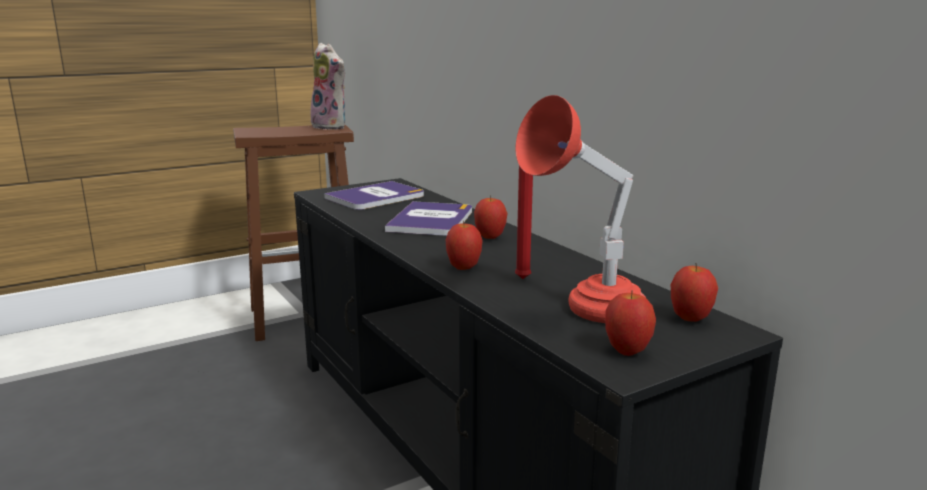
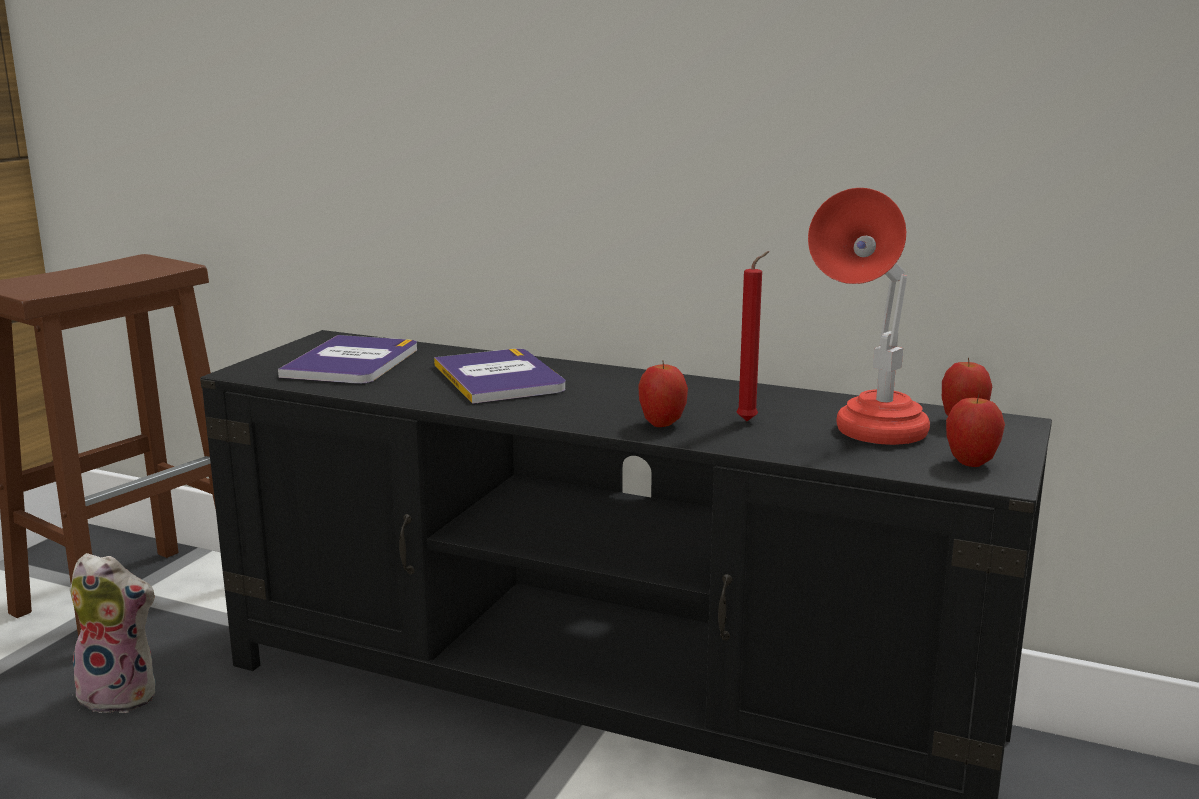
camera: 35 degrees left, 0 degrees up
plush toy [308,43,345,130] -> plush toy moved to [66,553,156,713]
apple [474,195,507,239] -> none

